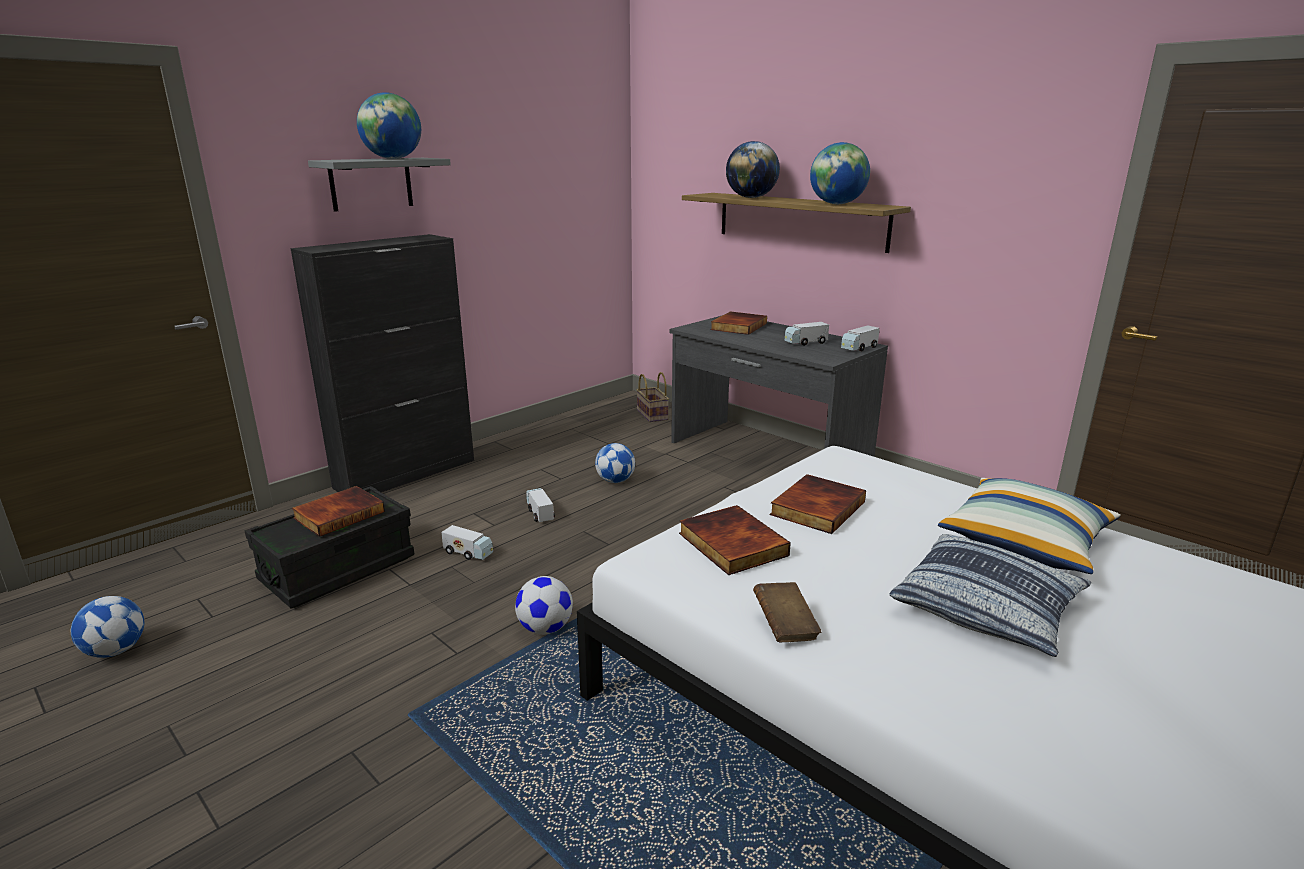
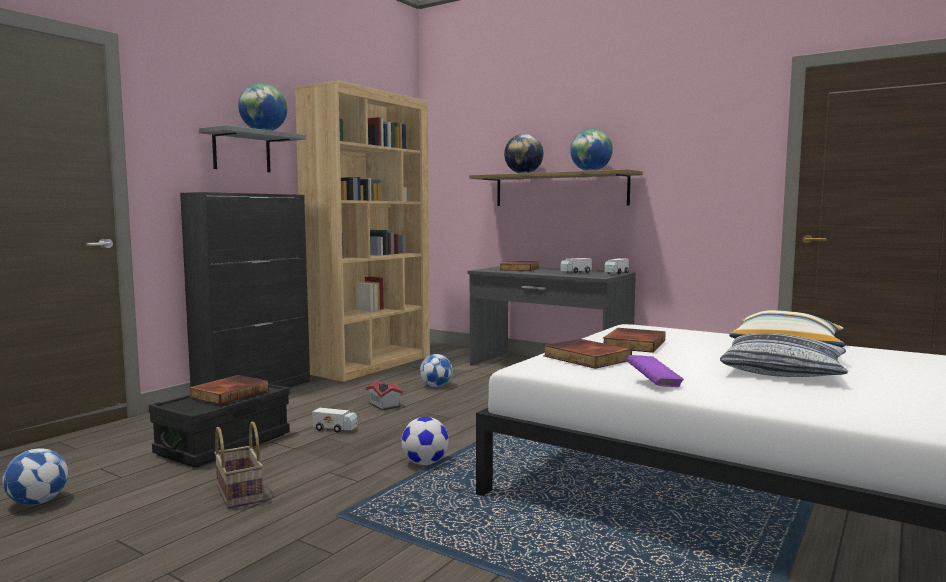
camera: 10 degrees left, 15 degrees down
toy truck [526,488,555,522] -> toy house [366,380,403,410]
basket [636,372,669,422] -> basket moved to [214,422,263,509]
brown book [753,582,821,642] -> purple book [626,355,684,387]
none -> brown bookcase [295,80,430,382]

